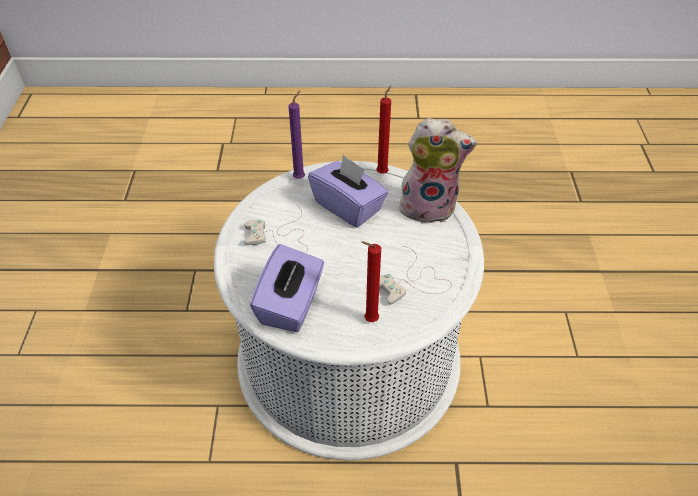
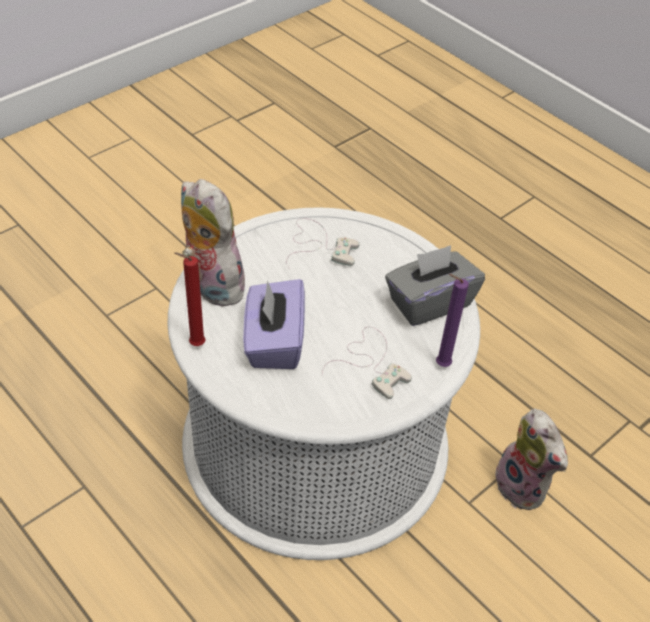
camera: 135 degrees left, 0 degrees up
purple tissue box [250,244,324,332] -> grey tissue box [385,245,485,326]
purple candle [288,91,305,179] -> purple candle moved to [436,274,469,367]
red candle [361,241,381,322] -> none
none -> plush toy [492,408,568,510]

